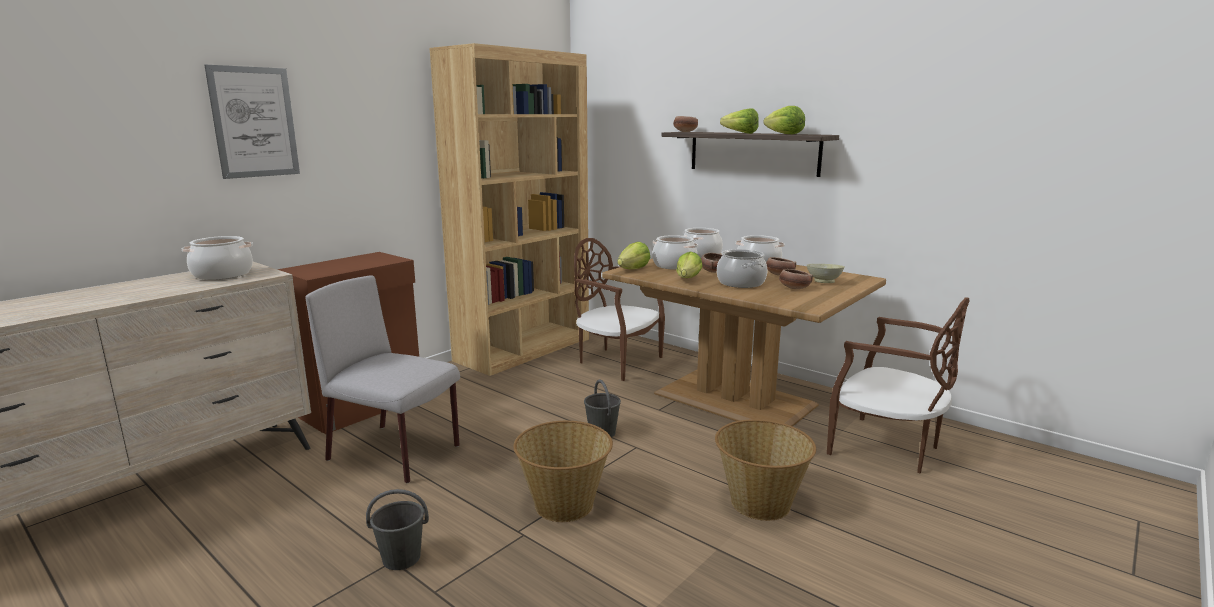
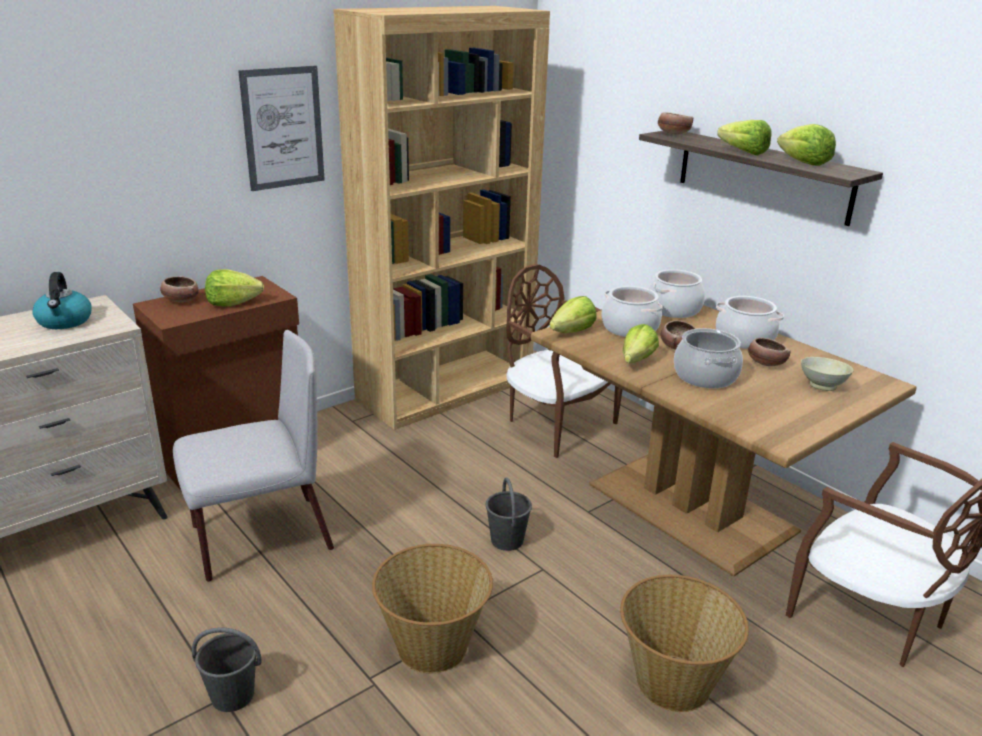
camera: 10 degrees right, 10 degrees up
cooking pot [182,236,253,280] -> kettle [32,272,92,329]
picture [204,65,300,179] -> picture moved to [238,66,325,191]
grey chair [306,275,460,483] -> grey chair turned 120 degrees clockwise [173,330,334,582]
bowl [779,269,813,289] -> bowl moved to [160,276,199,302]
none -> lettuce [205,269,264,307]

